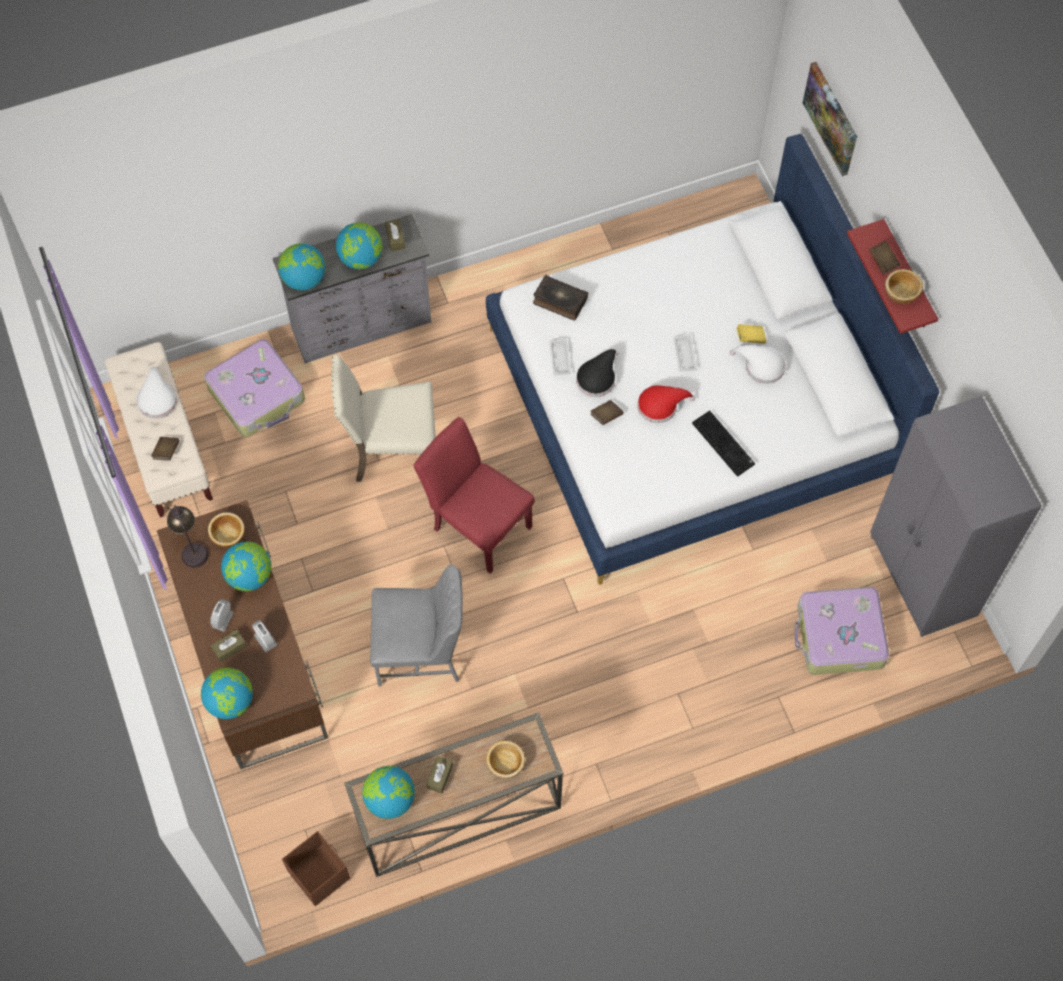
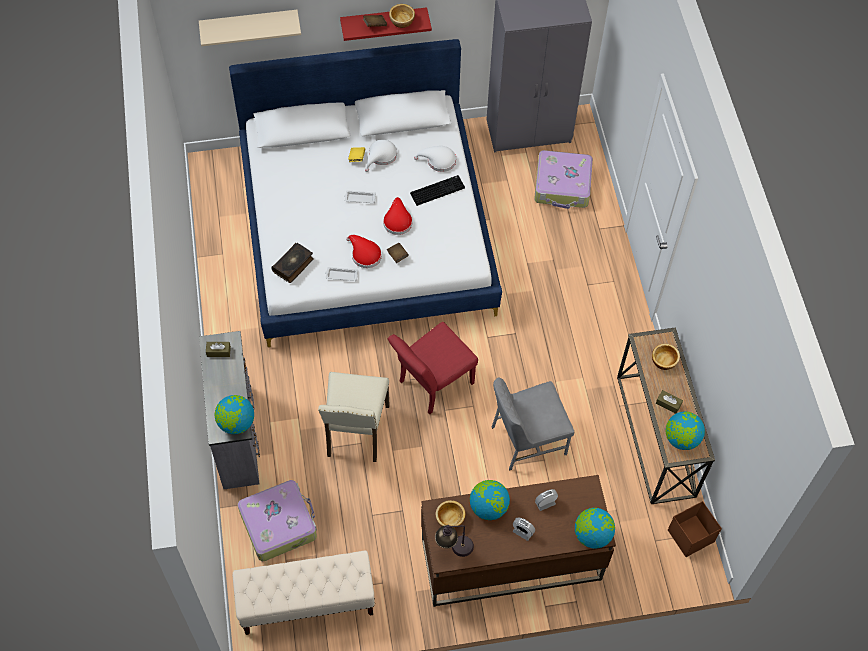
camera: 80 degrees left, 5 degrees down
white hat [137,367,177,418] -> white hat moved to [414,146,456,172]
brown book [151,437,180,461] -> none
brown tissue box [211,629,247,662] -> none
globe [336,222,382,269] -> none
grey chair [370,565,463,686] -> grey chair turned 120 degrees counterclockwise [492,377,574,471]
black hat [576,349,618,397] -> red hat [346,235,382,268]
picture [803,62,857,176] -> beige shelf [199,10,301,46]

